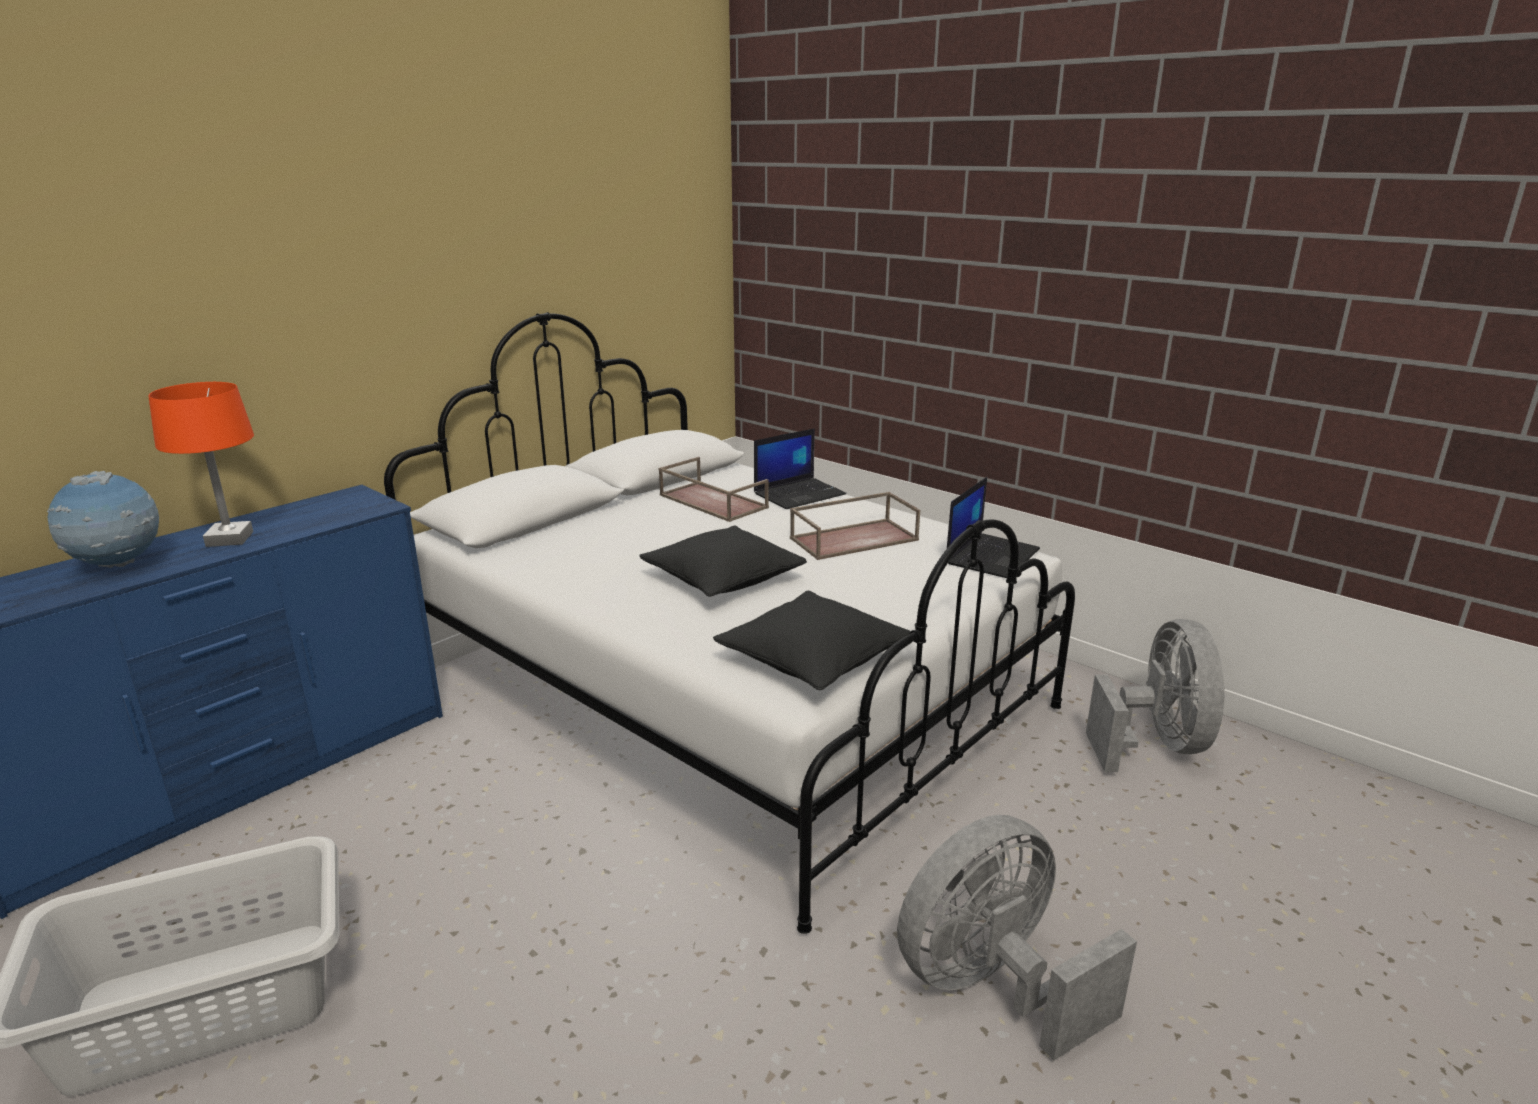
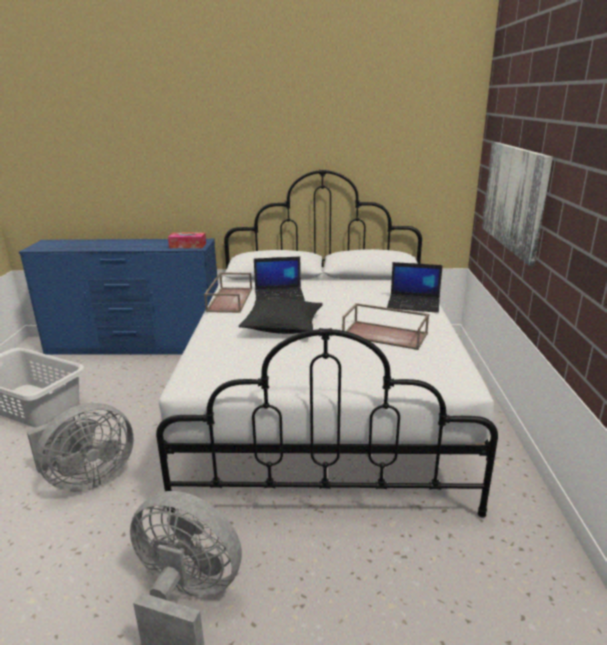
camera: 50 degrees right, 0 degrees up
globe [47,471,159,568] -> none
orange table lamp [148,382,254,547] -> none
brown tray [659,457,769,522] -> brown tray moved to [204,272,252,313]
black pillow [713,591,910,690] -> none
laptop [947,477,1040,578] -> laptop moved to [254,257,305,301]
grey fan [1086,619,1225,772] -> grey fan moved to [27,403,134,492]
none -> tissue box [168,233,206,248]
none -> picture [482,142,553,265]

